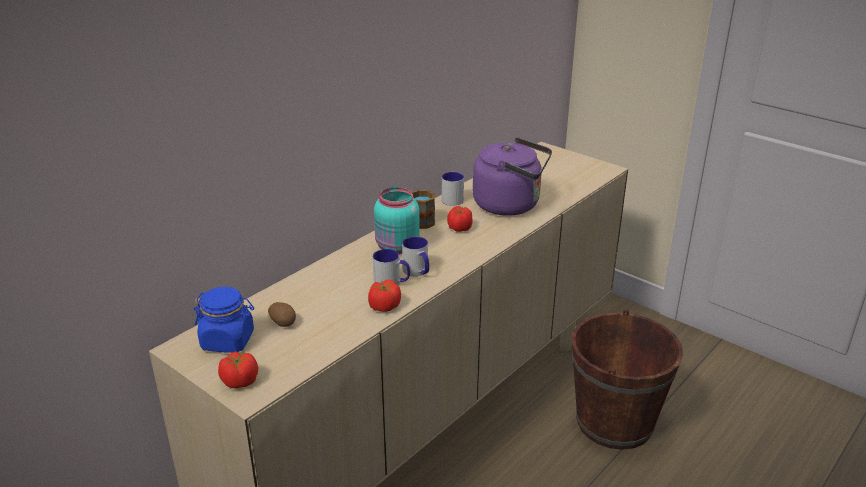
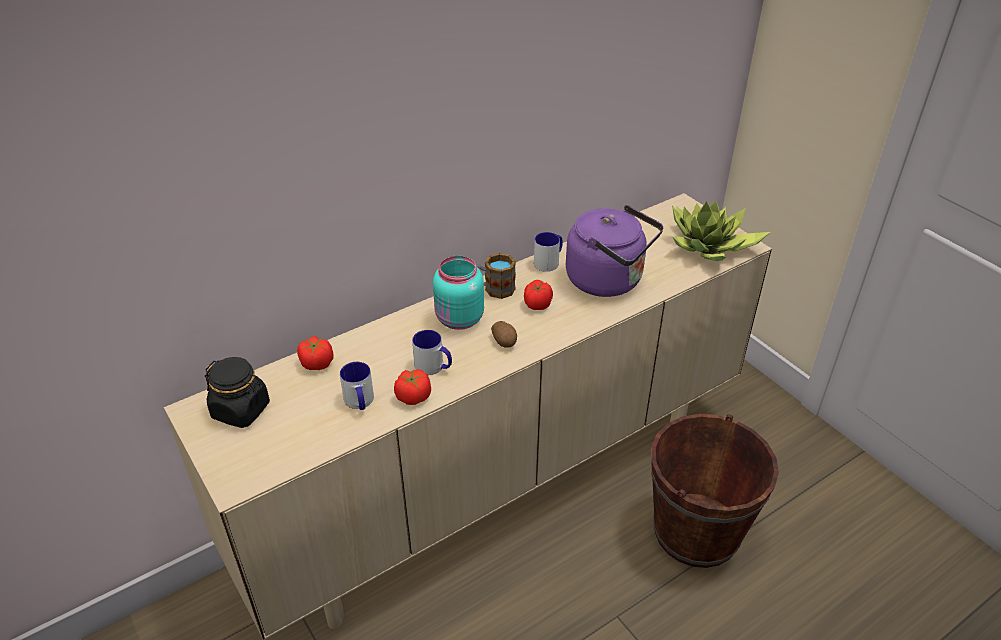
camera: 15 degrees right, 10 degrees up
blue jar [194,287,254,353] -> black jar [205,357,270,428]
tomato [218,351,258,388] -> tomato moved to [297,336,334,370]
potato [268,302,296,327] -> potato moved to [491,321,517,348]
mug [402,236,429,276] -> mug moved to [340,362,374,410]
none -> potted plant [672,200,770,261]

